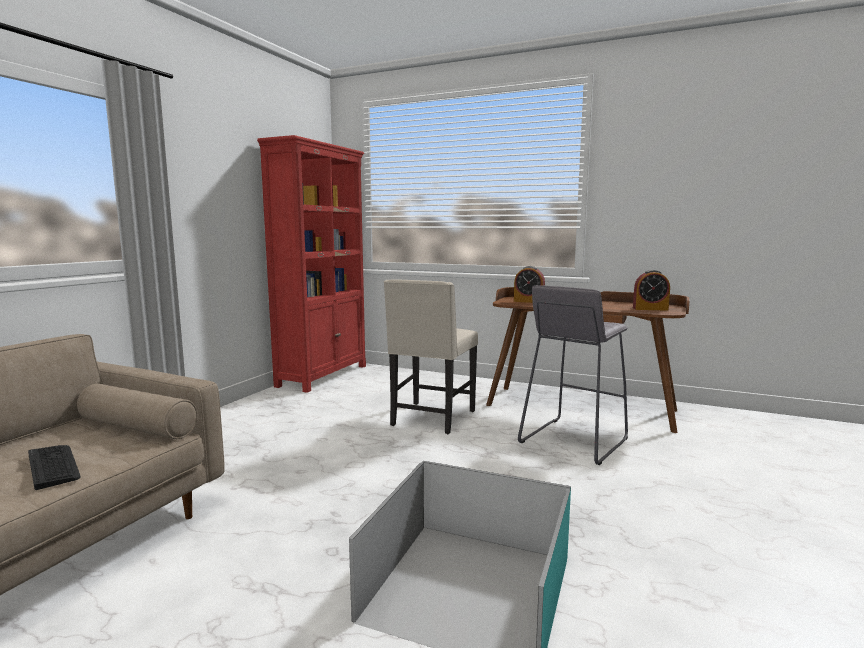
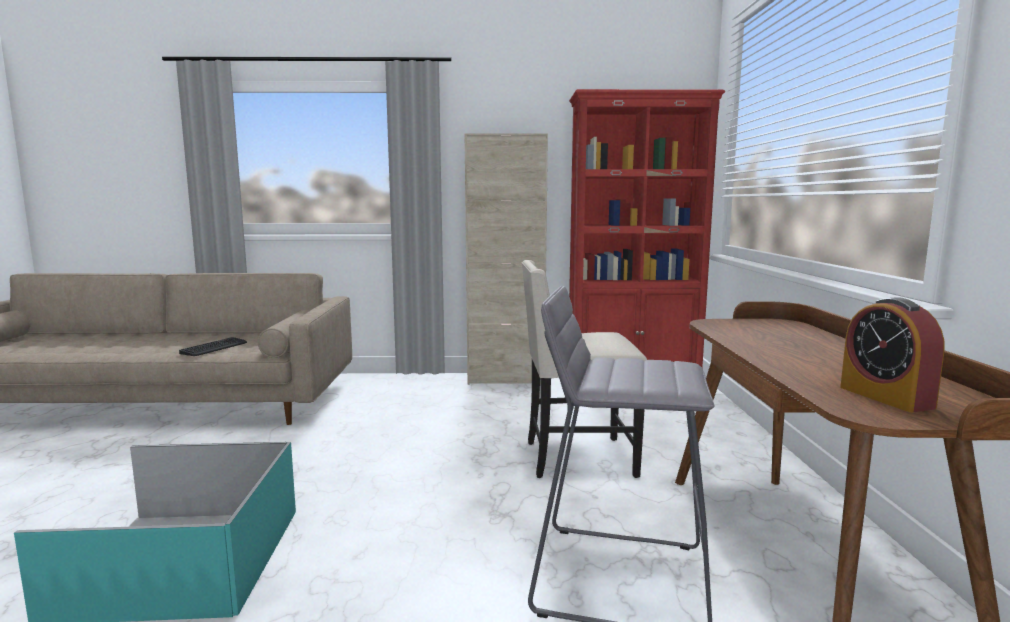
camera: 65 degrees right, 0 degrees up
alarm clock [514,266,545,303] -> none
none -> beige cabinet [465,133,548,385]

